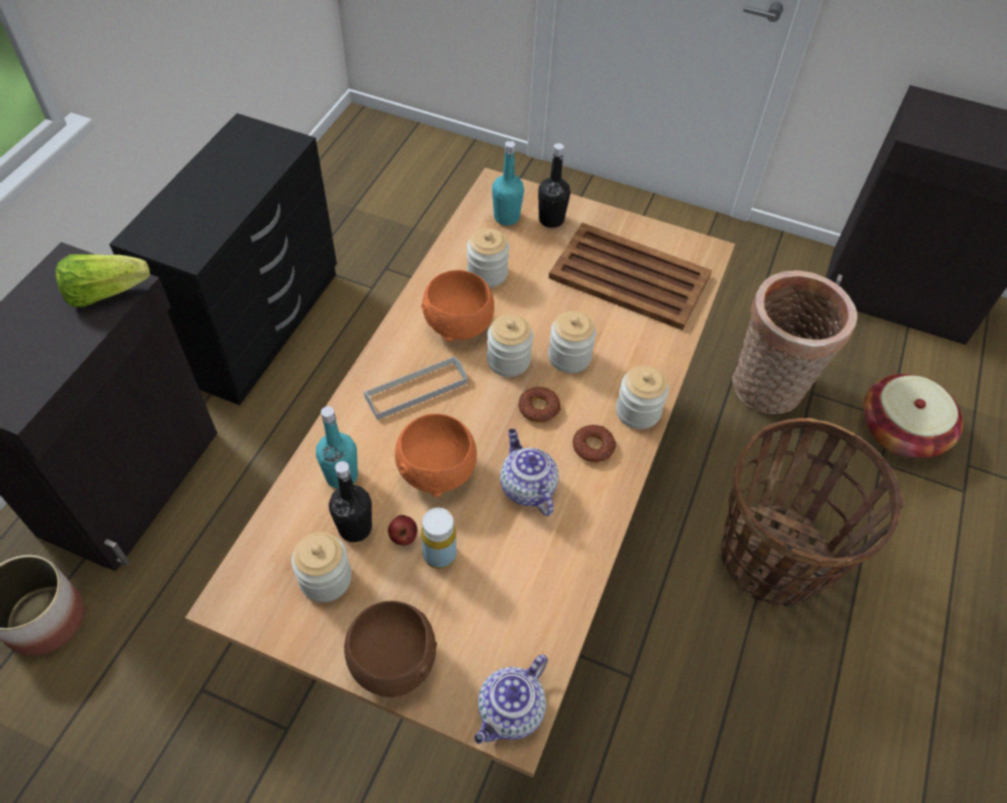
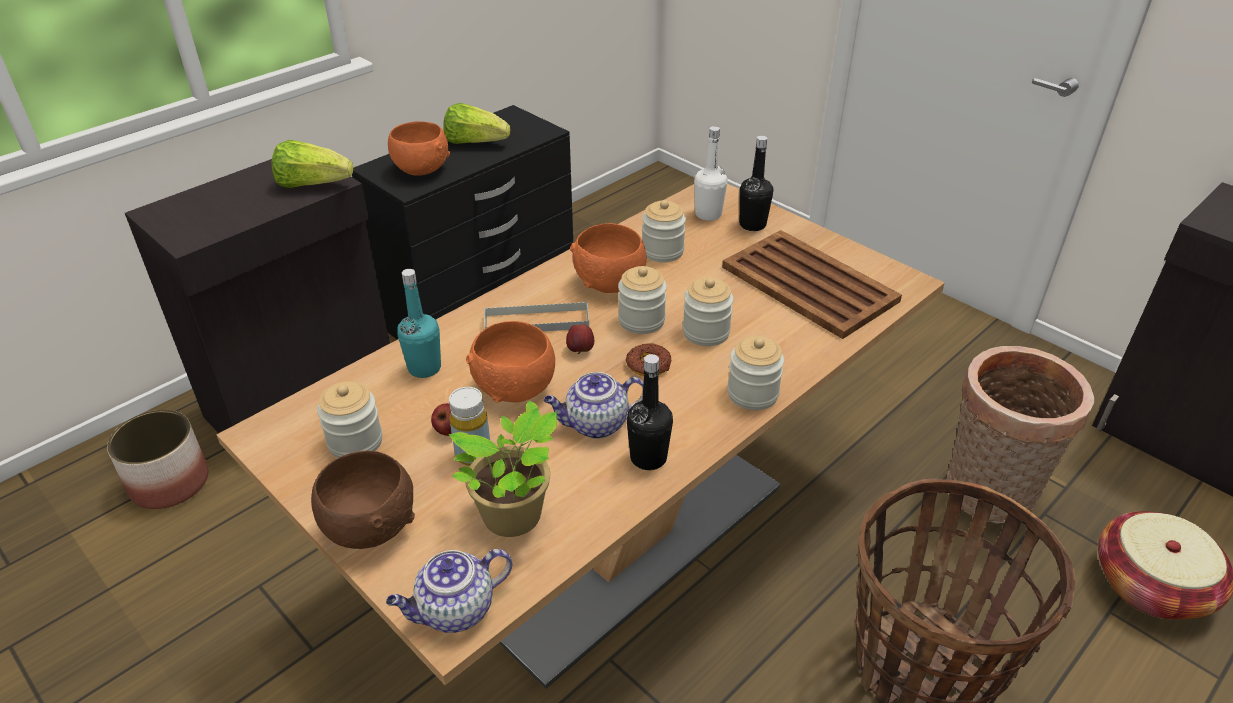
camera: 25 degrees right, 15 degrees down
black bottle [329,461,372,542] -> black bottle moved to [627,354,673,470]
turquoise bottle [492,141,524,226] -> white bottle [694,126,728,221]
teapot [500,429,559,516] -> teapot turned 105 degrees counterclockwise [544,372,644,439]
donut [572,425,616,462] -> none
none -> orange bowl [388,121,450,175]
none -> lettuce [443,103,510,144]
none -> potted plant [449,400,557,537]
none -> apple [566,324,594,354]

